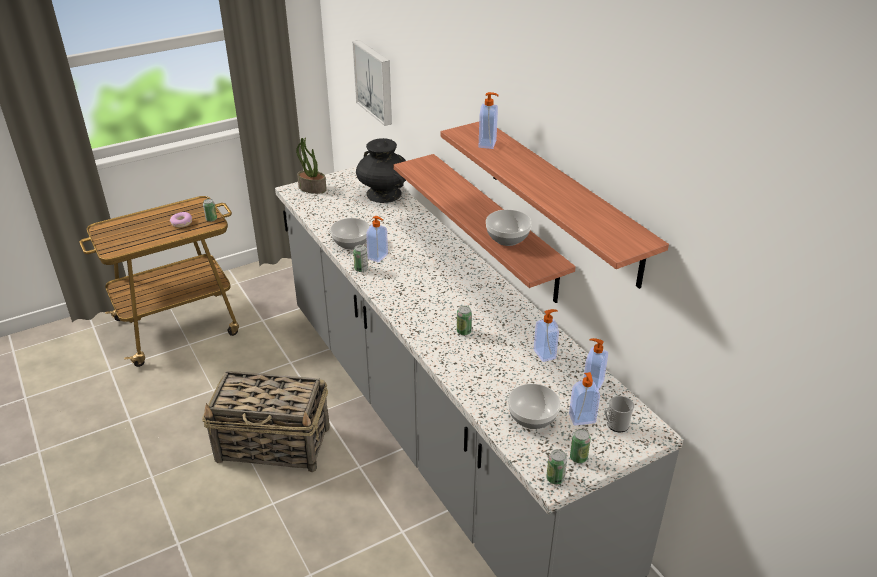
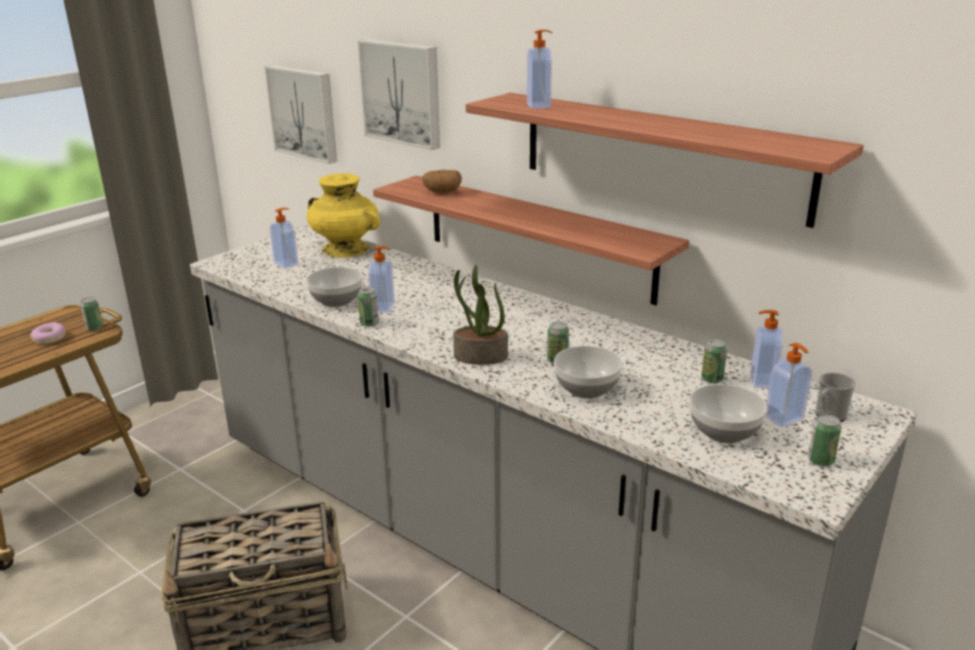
camera: 20 degrees left, 10 degrees down
potted plant [296,137,327,194] -> potted plant moved to [453,265,508,365]
black vase [356,138,406,203] -> yellow vase [307,173,380,258]
bowl [486,210,532,246] -> bowl moved to [554,346,622,398]
soap dispenser [534,309,559,362] -> soap dispenser moved to [270,208,299,269]
can [546,449,567,485] -> can moved to [701,339,727,384]
none -> picture [358,39,440,150]
none -> potato [422,170,462,194]

